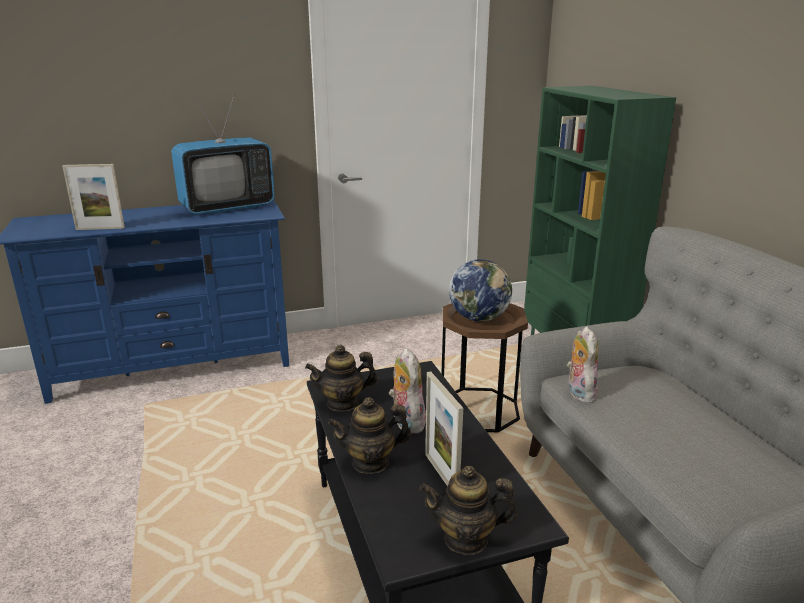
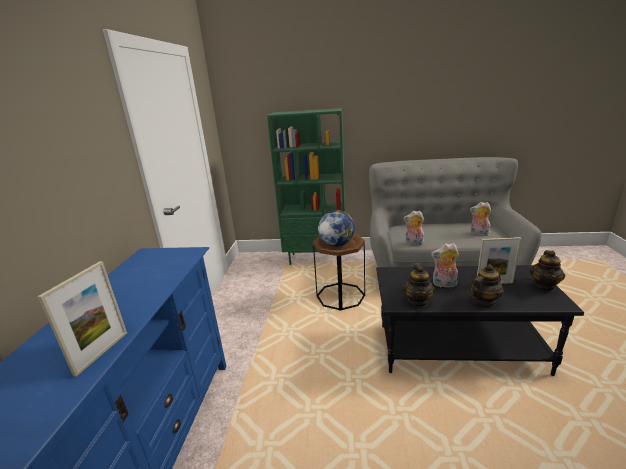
camera: 65 degrees left, 0 degrees up
television [171,95,275,215] -> none
teapot [328,397,411,474] -> teapot turned 135 degrees counterclockwise [471,264,503,306]
none -> plush toy [470,202,491,236]

